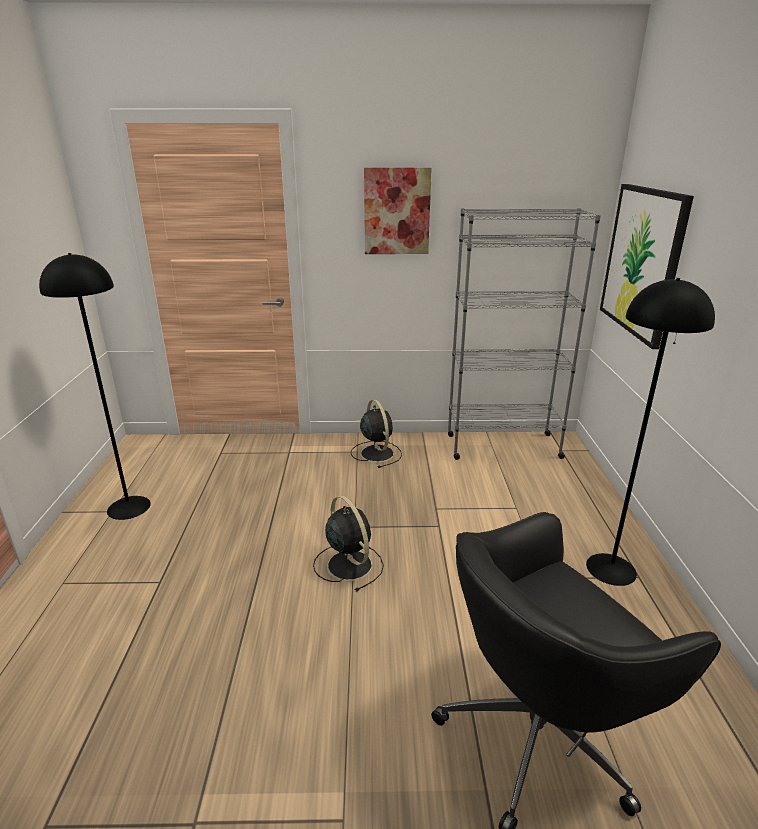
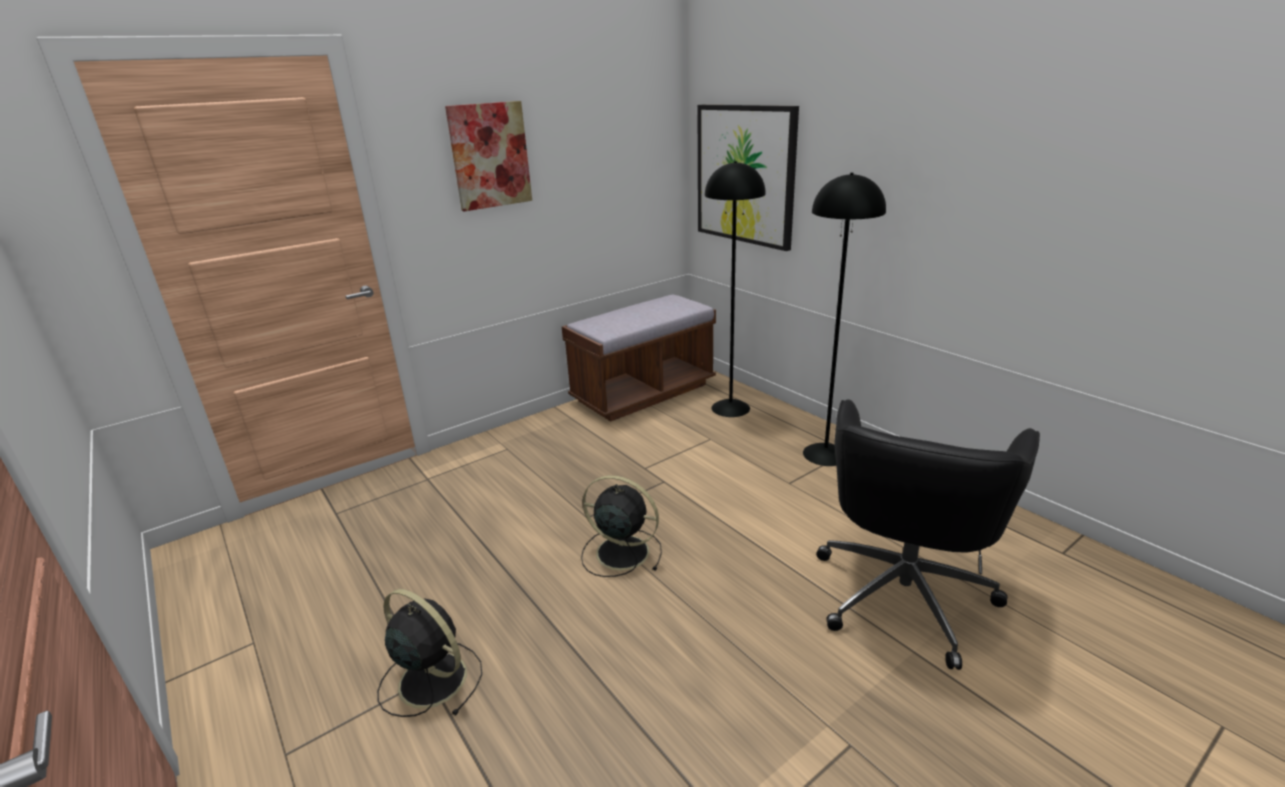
camera: 35 degrees left, 0 degrees up
black floor lamp [39,253,151,520] -> black floor lamp moved to [705,161,766,417]
black fan [351,399,402,468] -> black fan moved to [377,589,482,717]
grey bookcase [448,208,601,460] -> brown bench [562,294,716,422]

